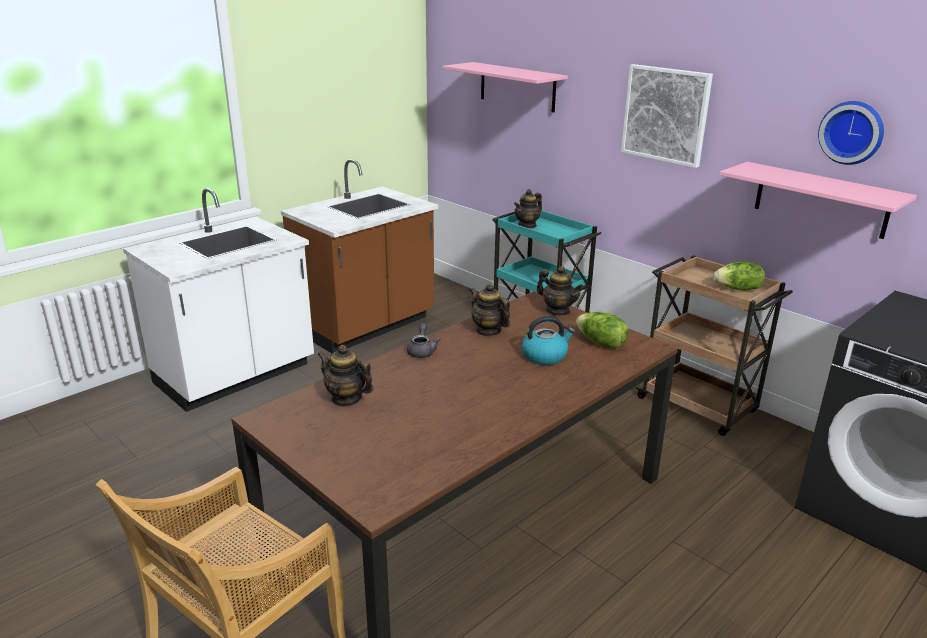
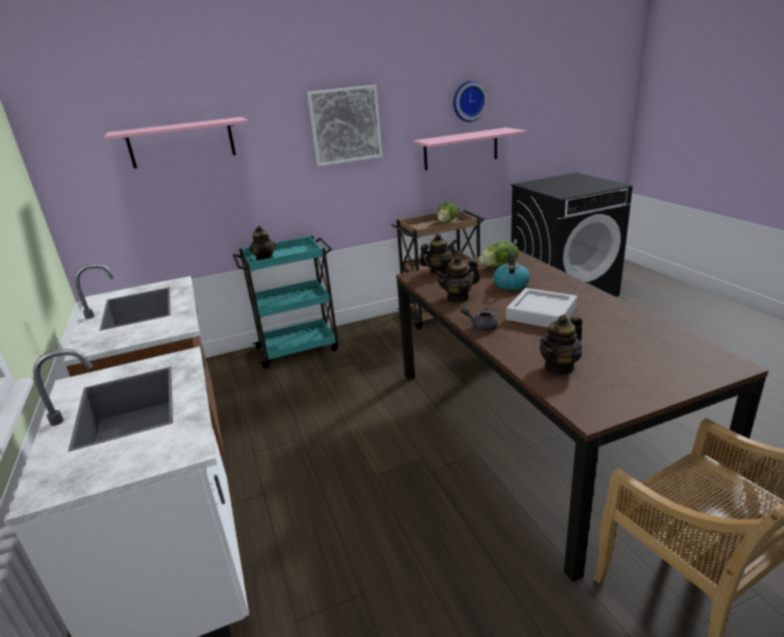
camera: 65 degrees left, 0 degrees up
none -> grey tray [506,288,577,328]

